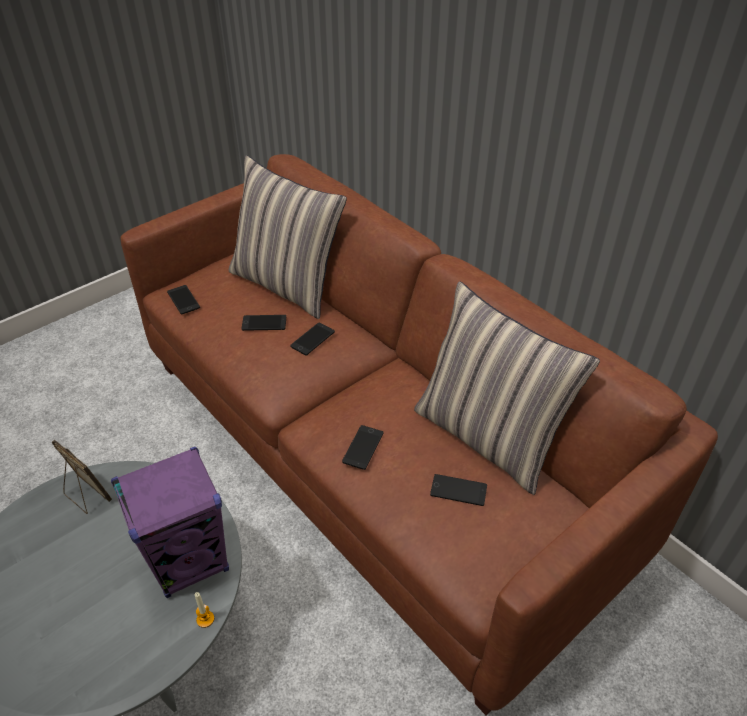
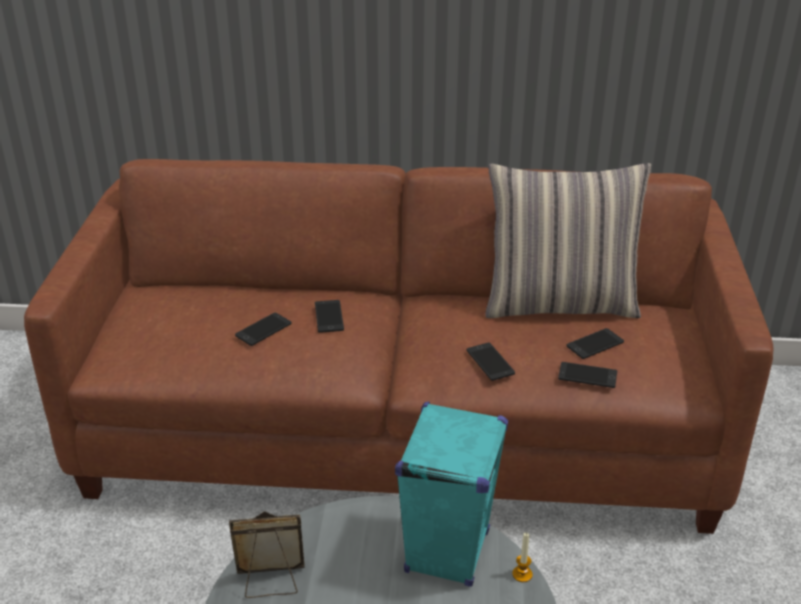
camera: 45 degrees left, 10 degrees down
purple speaker [111,447,229,598] -> turquoise speaker [395,402,508,587]
phone [167,285,200,315] -> phone moved to [558,362,617,388]
pillow [229,155,347,319] -> none

